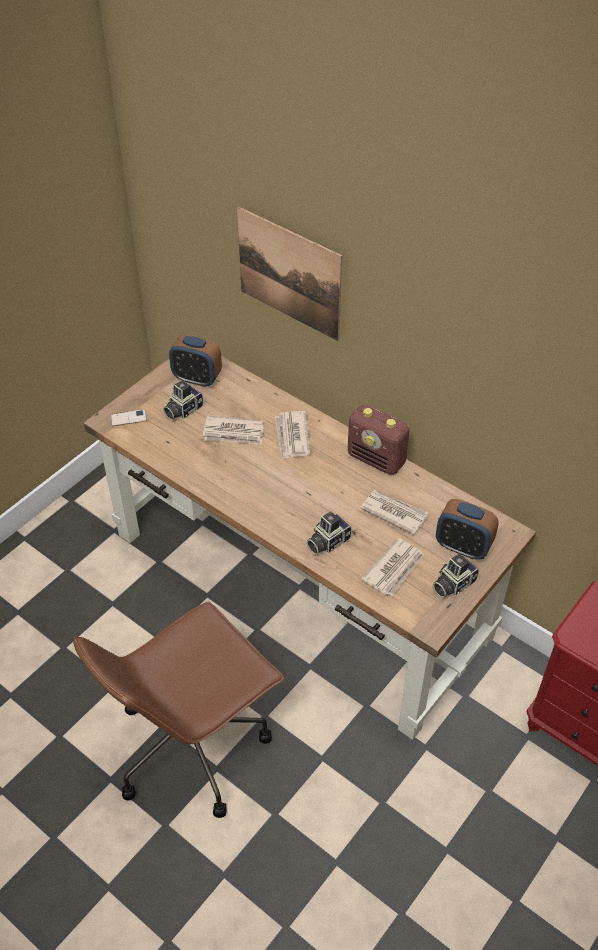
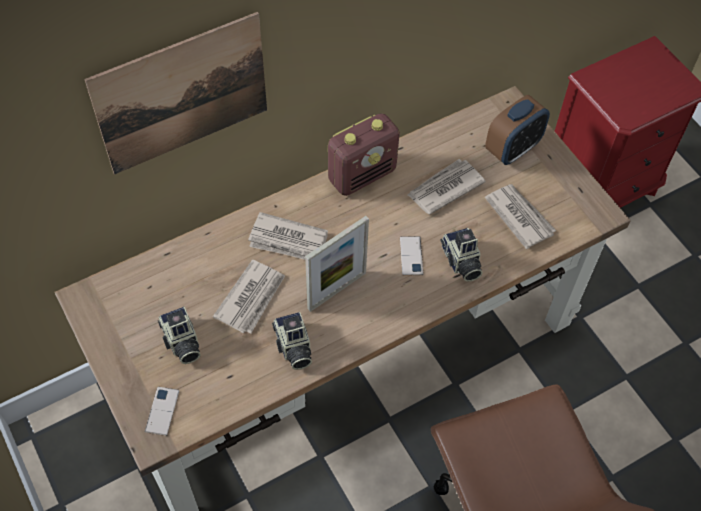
camera: 70 degrees left, 10 degrees up
alarm clock [169,335,222,387] -> none
camera [433,554,479,598] -> camera moved to [272,312,312,370]
none -> picture frame [305,216,369,312]
none -> phone [400,236,423,276]

